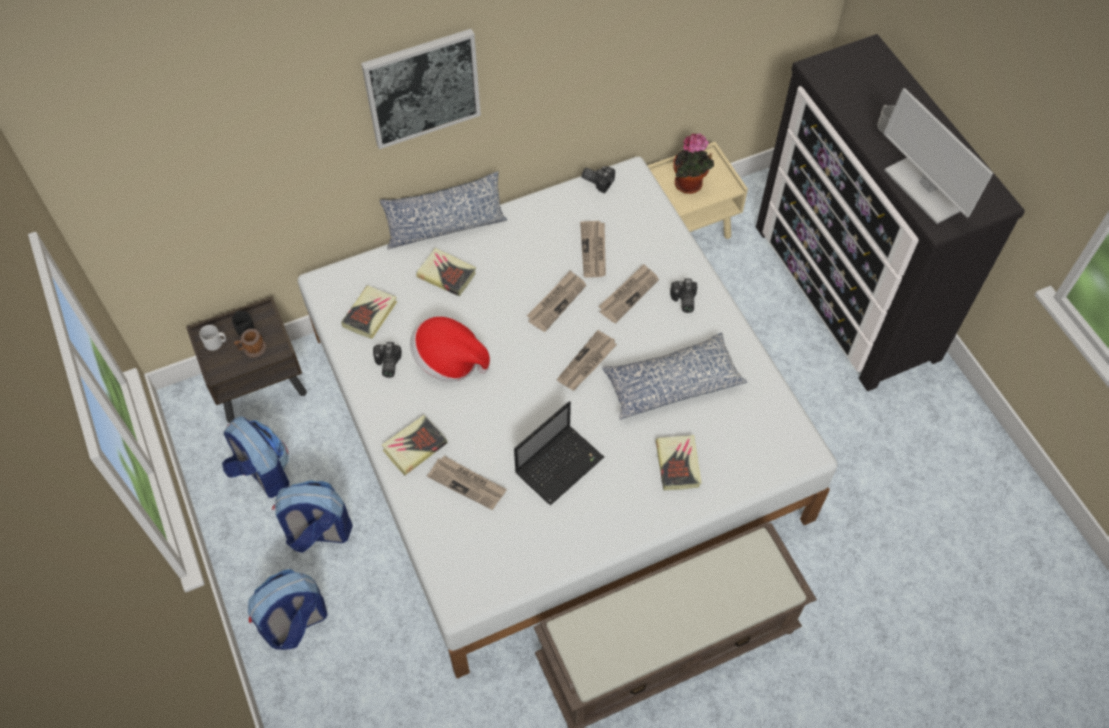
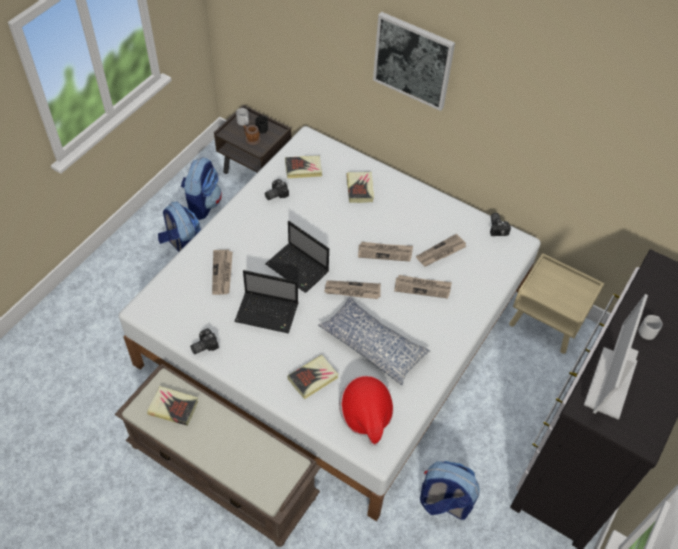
camera: 55 degrees right, 5 degrees down
backpack [248,569,328,650] -> backpack moved to [420,461,480,520]
pillow [380,171,507,250] -> none
book [382,415,448,475] -> book moved to [147,386,198,426]
hat [410,316,490,382] -> hat moved to [339,375,393,446]
camera [670,279,697,313] -> camera moved to [190,328,219,354]
potted plant [673,133,714,194] -> none
none -> laptop [265,221,329,293]

